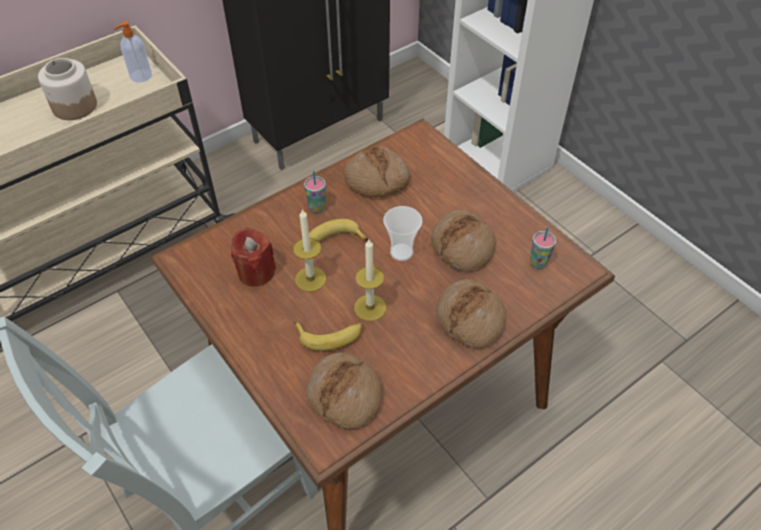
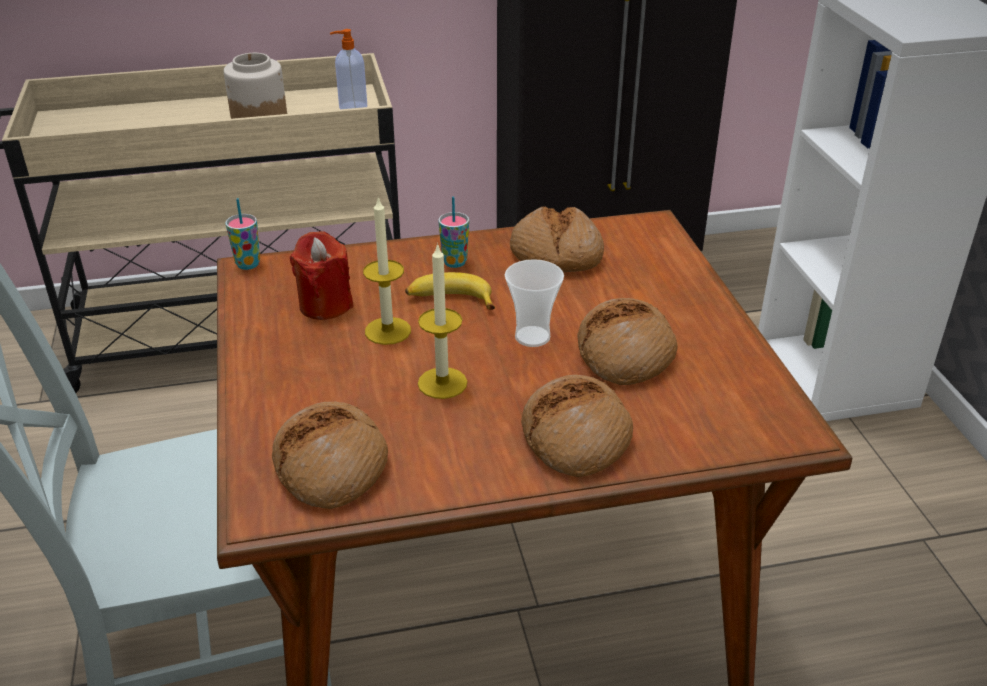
camera: 25 degrees right, 15 degrees down
banana [294,321,363,351] -> none
cup [530,226,556,269] -> cup moved to [225,198,260,270]

